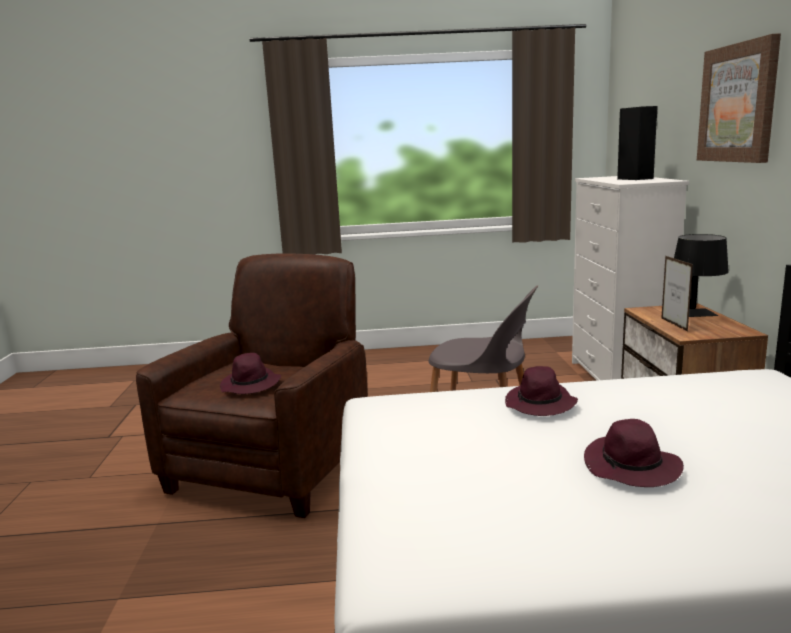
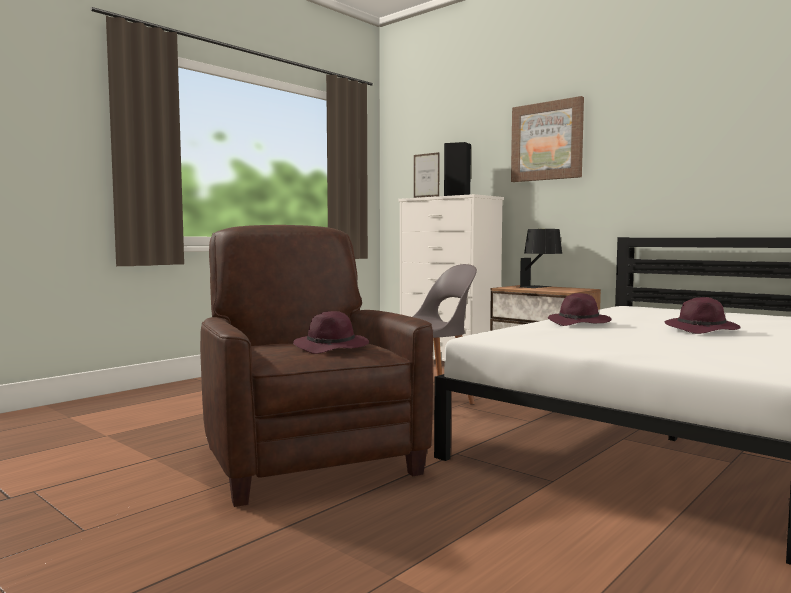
camera: 45 degrees left, 10 degrees down
picture frame [661,256,693,331] -> picture frame moved to [414,152,440,198]

